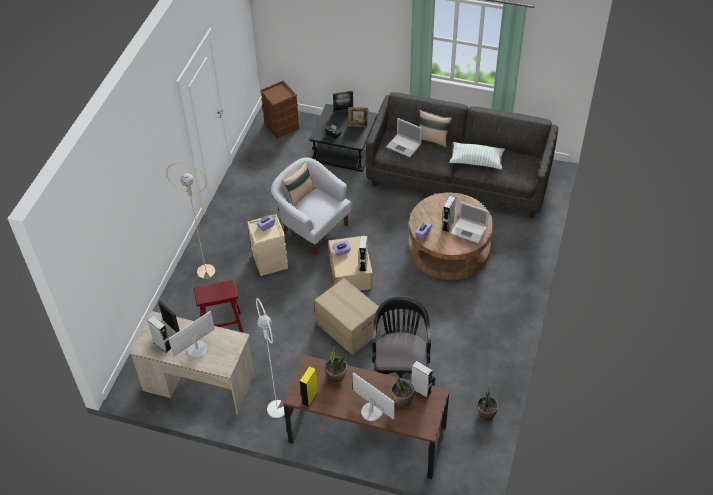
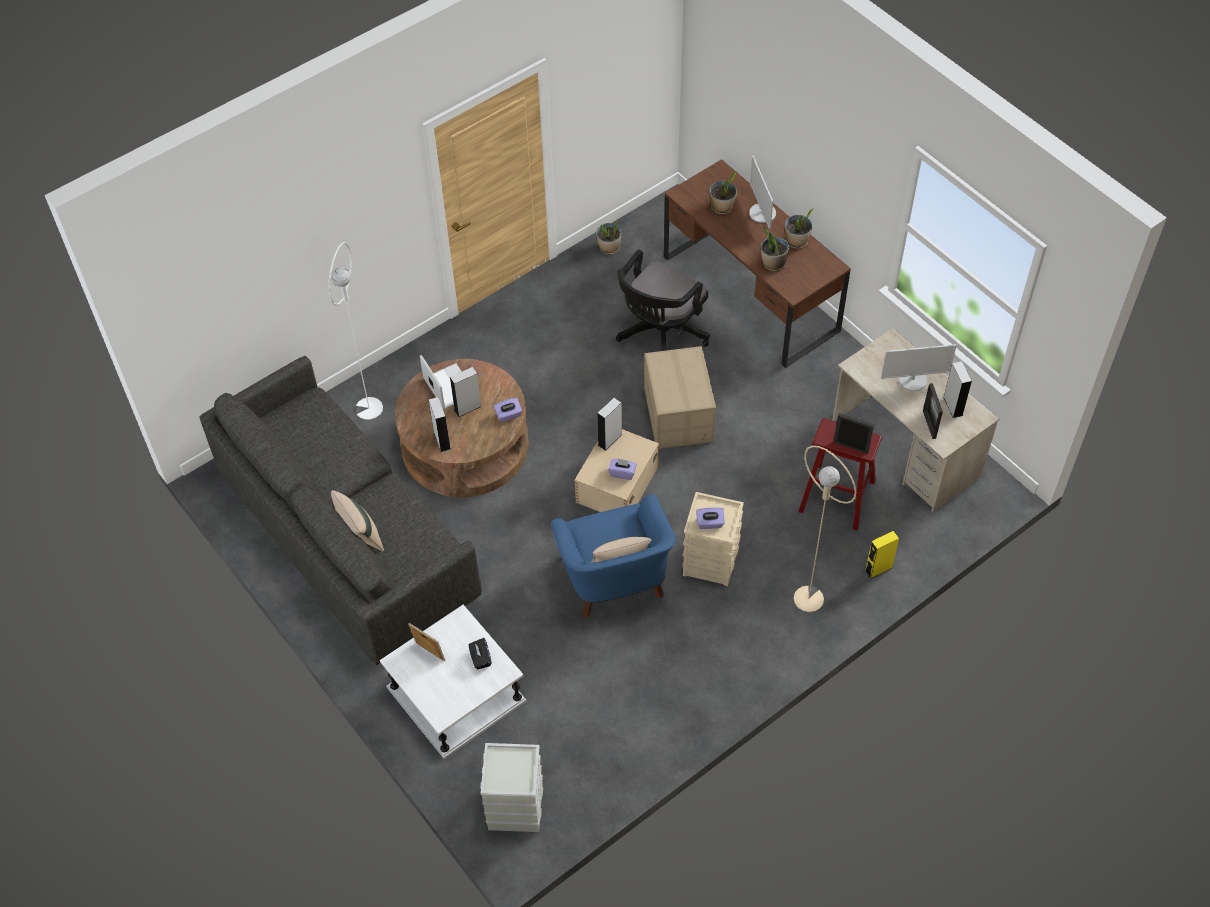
camera: 145 degrees left, 5 degrees up
white floor lamp [256,298,285,418] -> white floor lamp moved to [329,242,383,420]
brown storage box [260,80,299,139] -> grey storage box [480,743,543,832]
white armchair [271,157,351,255] -> blue armchair [551,494,676,618]
yellow speaker [300,366,318,407] -> yellow speaker moved to [865,531,899,579]
black side table [309,104,377,172] -> white side table [380,605,526,759]
picture frame [333,91,353,114] -> picture frame moved to [833,413,874,454]
laptop [386,118,422,157] -> none
grey speaker [411,361,433,398] -> grey speaker moved to [429,397,451,452]
pillow [449,142,505,170] -> none
none -> potted plant [785,209,813,249]

